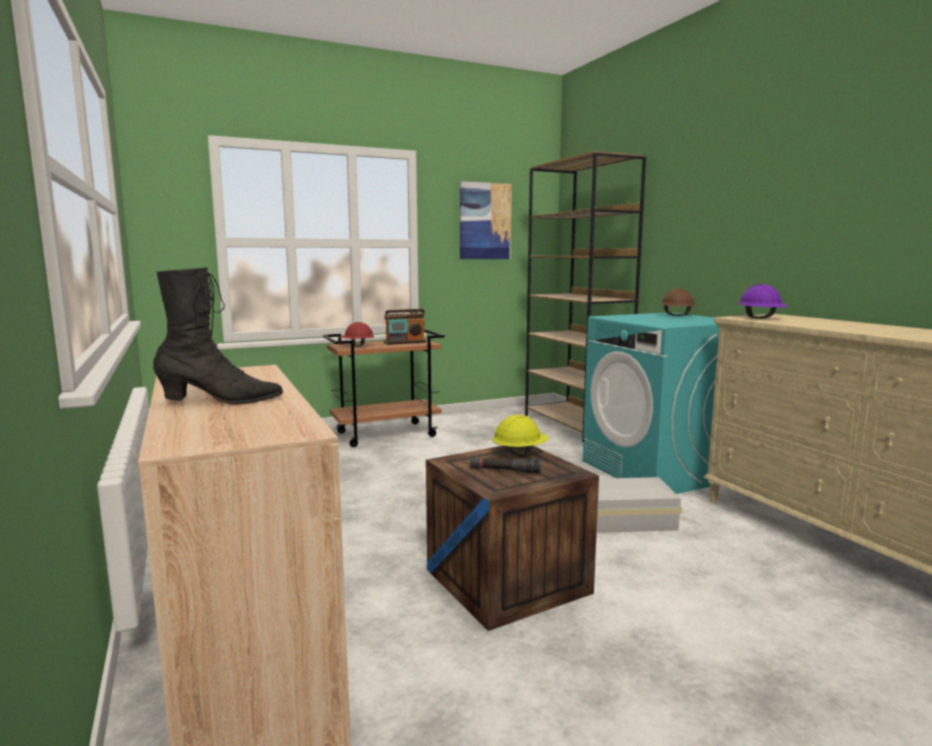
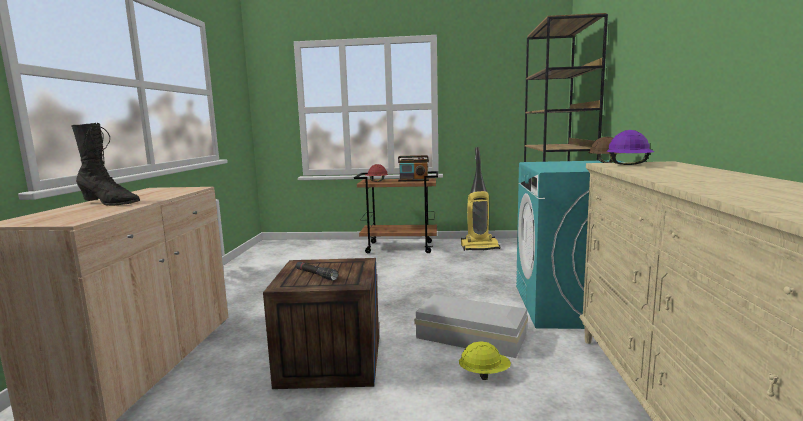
camera: 30 degrees right, 0 degrees up
picture [460,181,512,259] -> none
yellow hard hat [492,414,549,457] -> yellow hard hat moved to [459,341,511,380]
none -> vacuum cleaner [461,147,500,251]

